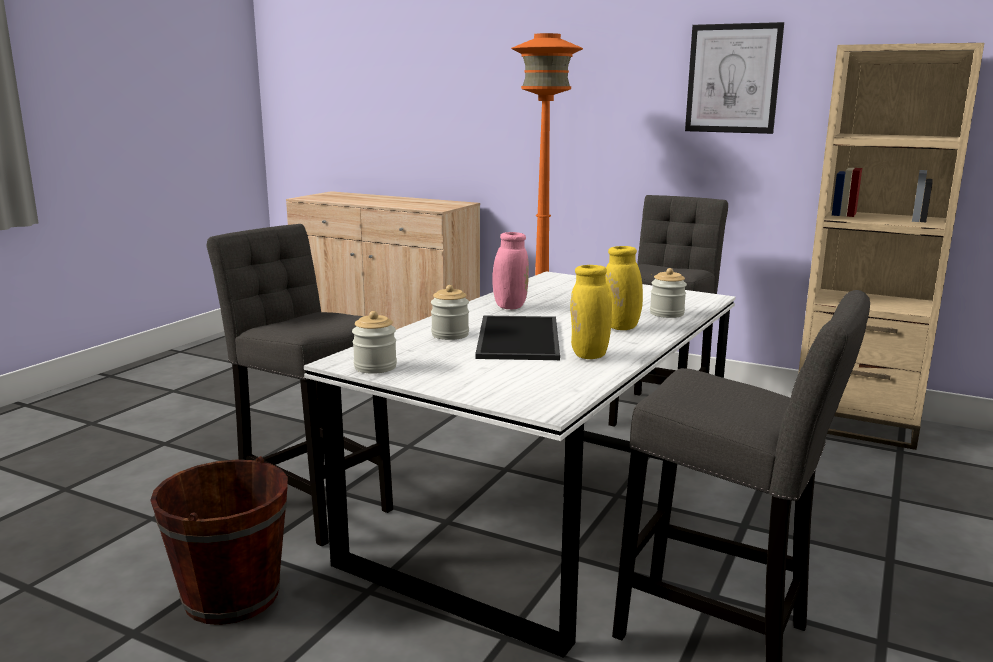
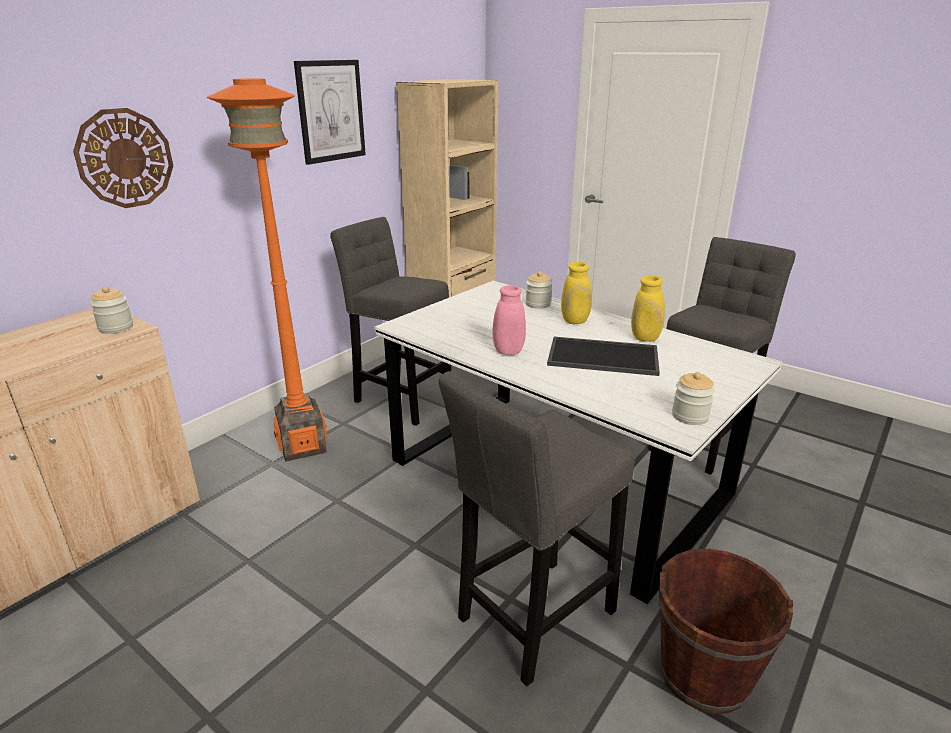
camera: 80 degrees left, 10 degrees up
jar [431,285,469,340] -> jar moved to [90,286,133,334]
none -> wall clock [73,108,173,208]

